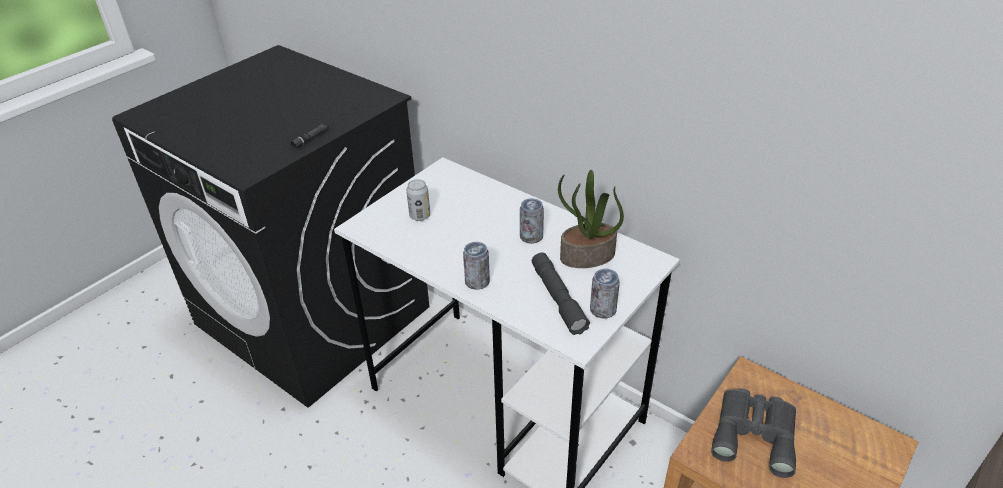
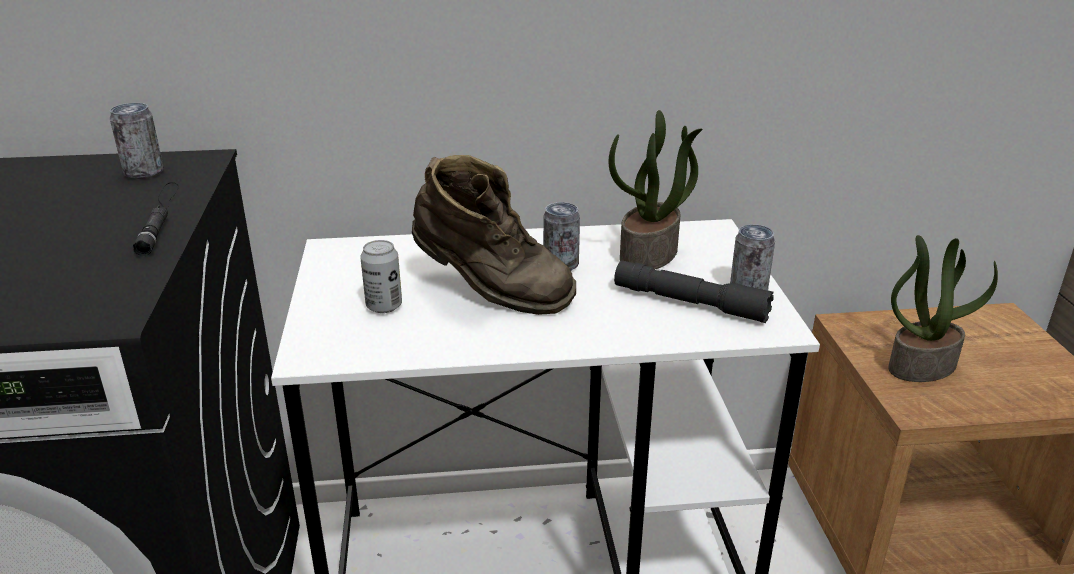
camera: 45 degrees left, 10 degrees down
can [463,242,490,290] -> can moved to [110,103,164,179]
grey binoculars [711,388,796,478] -> potted plant [888,235,998,382]
none -> brown boot [412,155,576,315]

